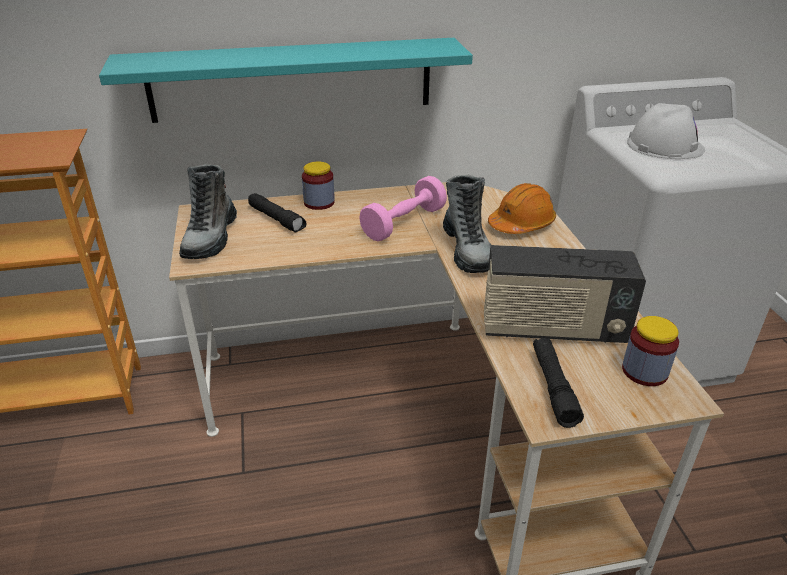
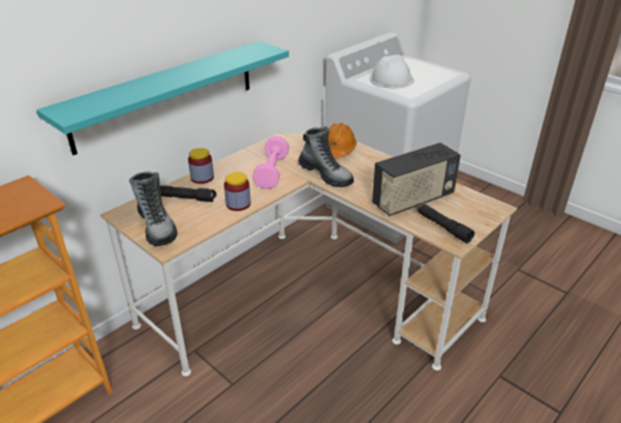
camera: 35 degrees left, 0 degrees up
jar [622,316,679,386] -> jar moved to [224,172,251,211]

